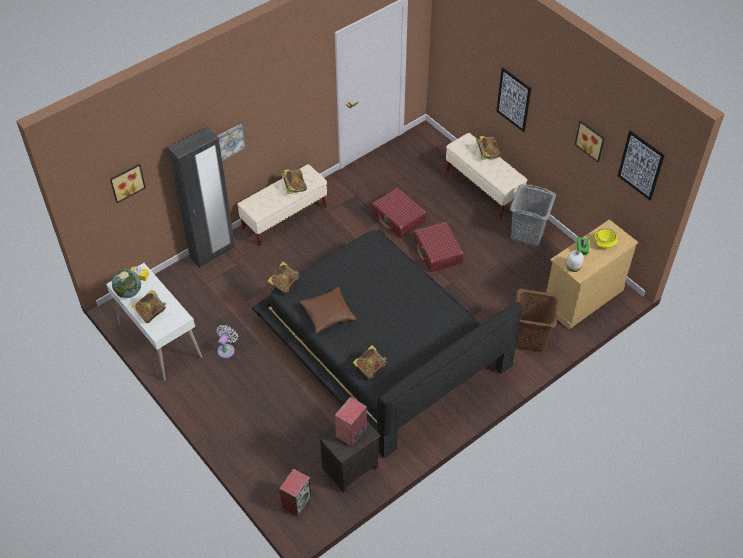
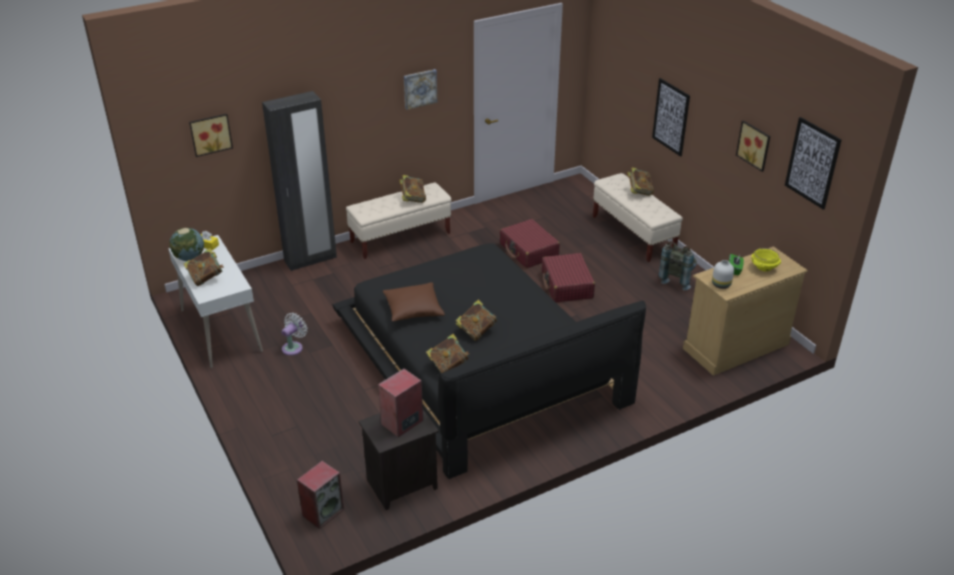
camera: 10 degrees right, 15 degrees down
picture [217,124,246,161] -> picture moved to [404,69,437,110]
book [268,262,300,294] -> book moved to [455,300,497,341]
grey laundry basket [510,185,556,246] -> grey backpack [659,241,697,290]
brown laundry basket [516,289,559,352] -> none

